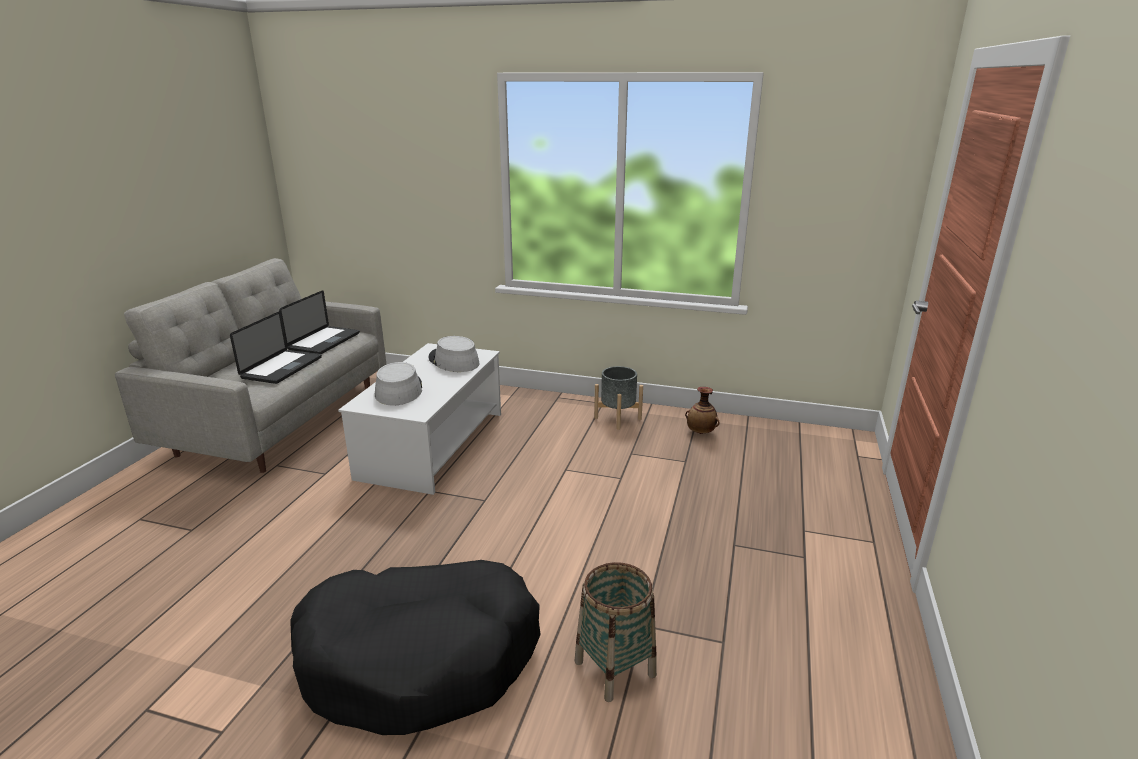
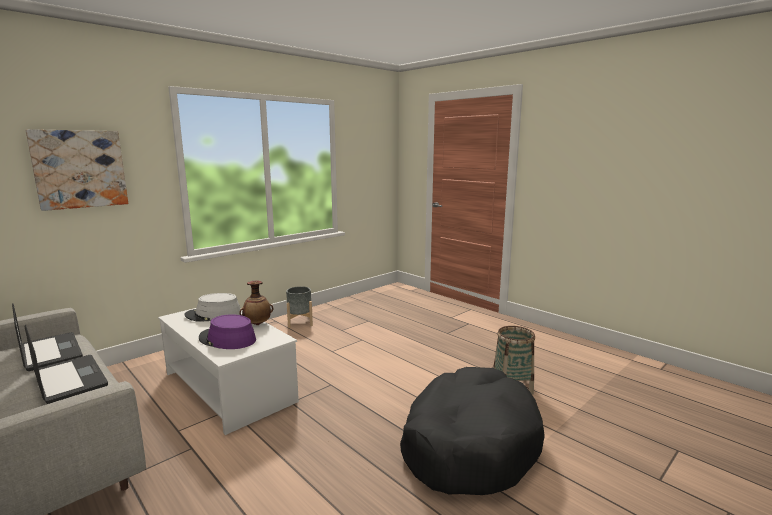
camera: 60 degrees left, 10 degrees down
grey hat [375,362,422,405] -> purple hat [199,314,256,349]
vase [685,387,720,434] -> vase moved to [239,280,274,325]
none -> picture [25,129,128,211]

